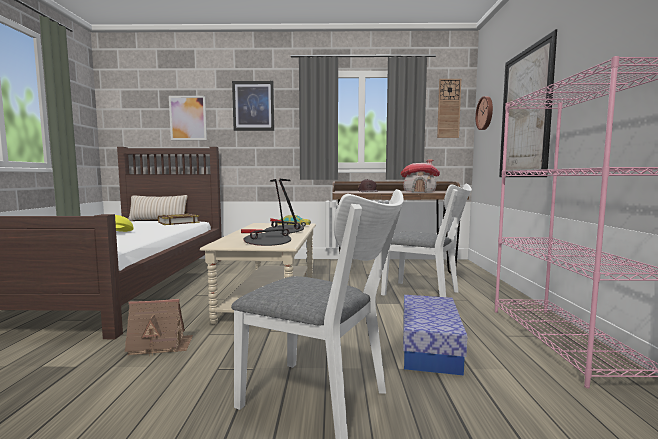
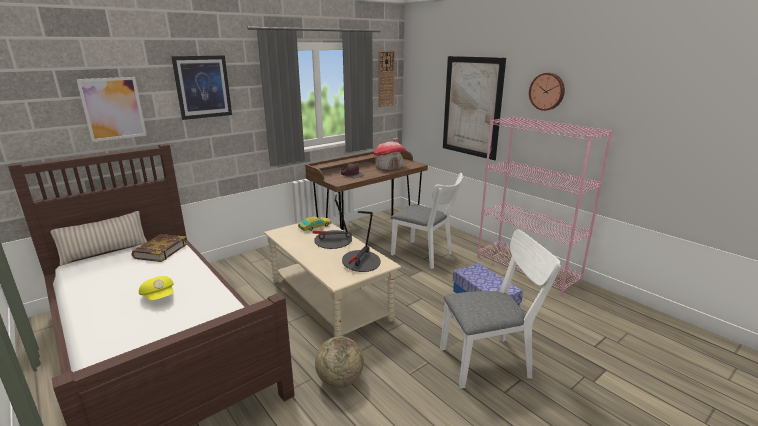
camera: 40 degrees left, 15 degrees up
toy house [125,299,193,356] -> globe [315,336,364,388]
white chair [381,184,472,297] -> white chair turned 45 degrees clockwise [391,173,463,269]
wall clock [475,96,493,130] -> wall clock moved to [529,73,565,111]

